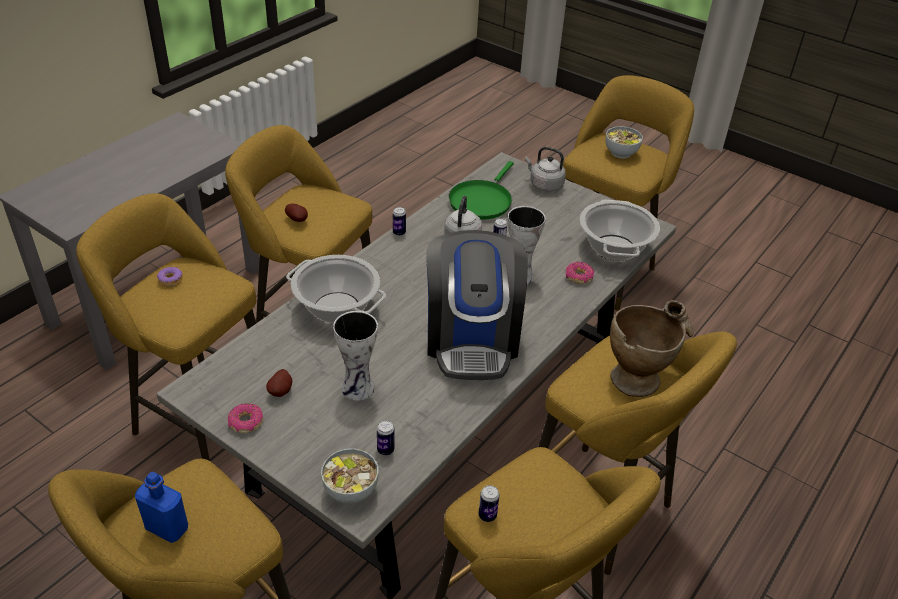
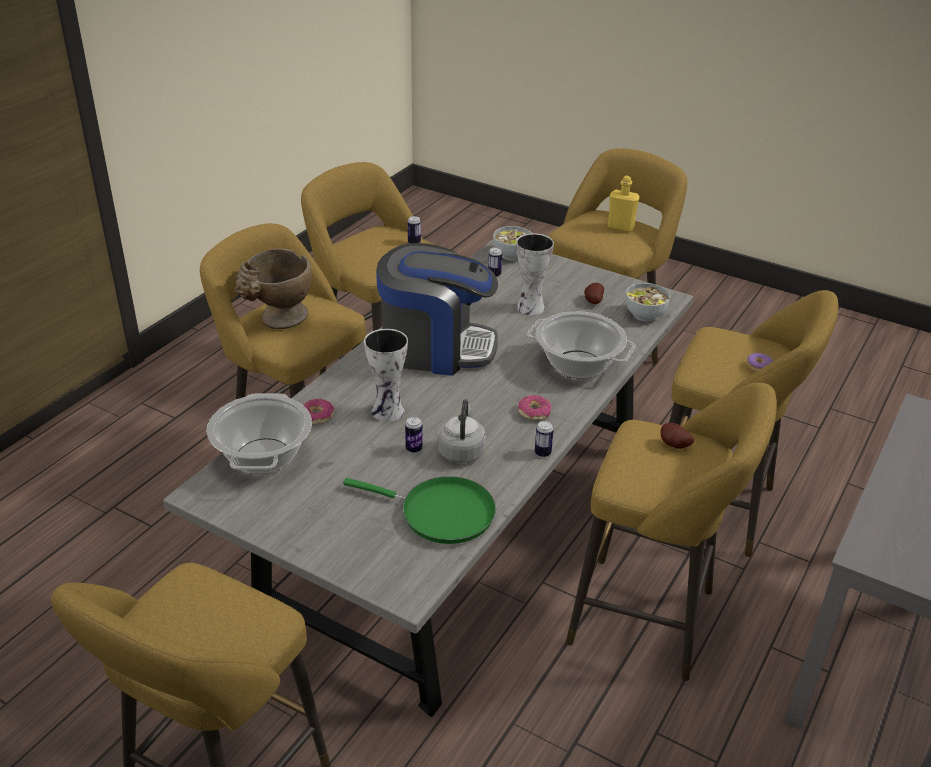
camera: 175 degrees right, 5 degrees down
blue bottle [135,472,188,543] -> yellow bottle [608,176,640,232]
donut [228,403,263,433] -> donut moved to [518,395,551,420]
coffee machine [426,230,528,380] -> coffee machine turned 105 degrees clockwise [376,243,498,376]
green frying pan [448,161,514,220] -> green frying pan turned 90 degrees clockwise [343,476,496,544]
grey kettle [525,147,566,192] -> none
bowl [605,126,643,159] -> bowl moved to [625,283,670,322]

